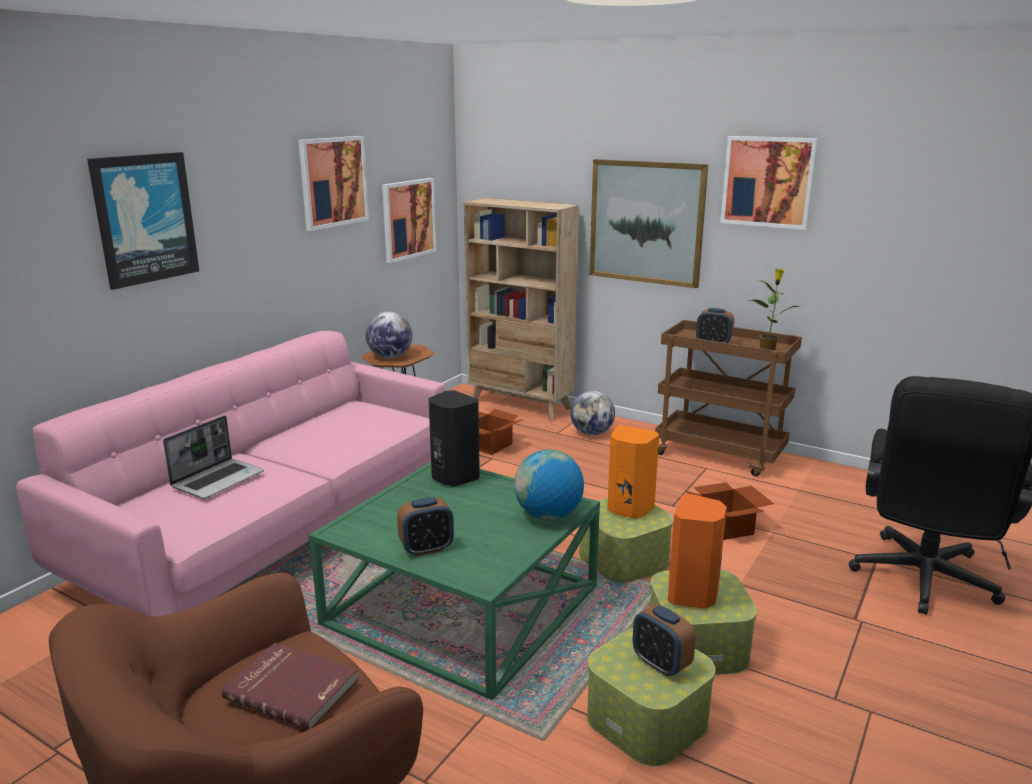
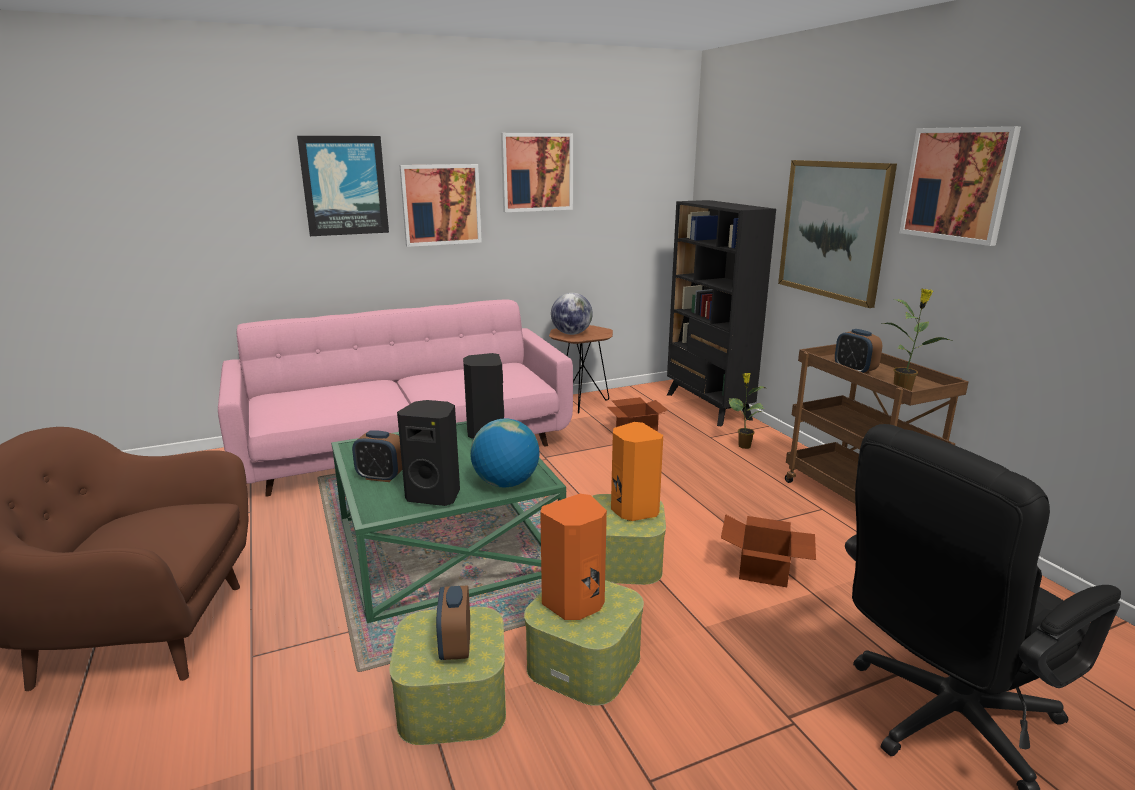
camera: 35 degrees right, 0 degrees up
laptop [163,416,264,499] -> none
red book [222,643,358,730] -> none
picture [382,178,437,263] -> picture moved to [399,164,482,247]
beige bookcase [464,198,579,421] -> black bookcase [667,200,776,426]
globe [570,391,615,435] -> potted plant [729,373,766,449]
none -> black speaker [397,400,460,506]

